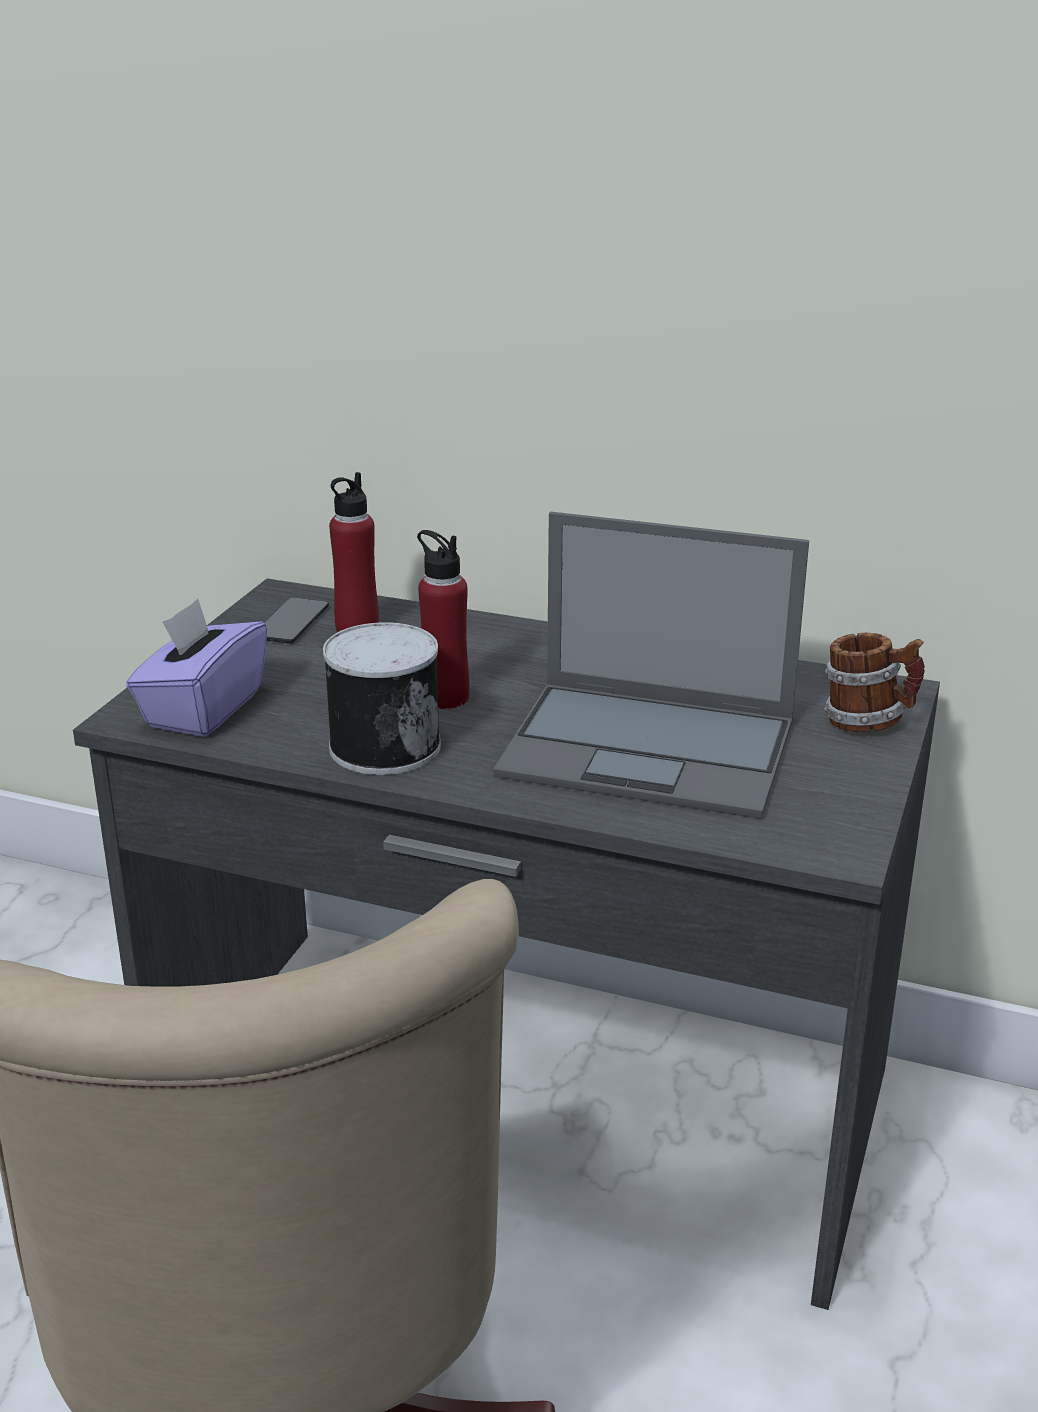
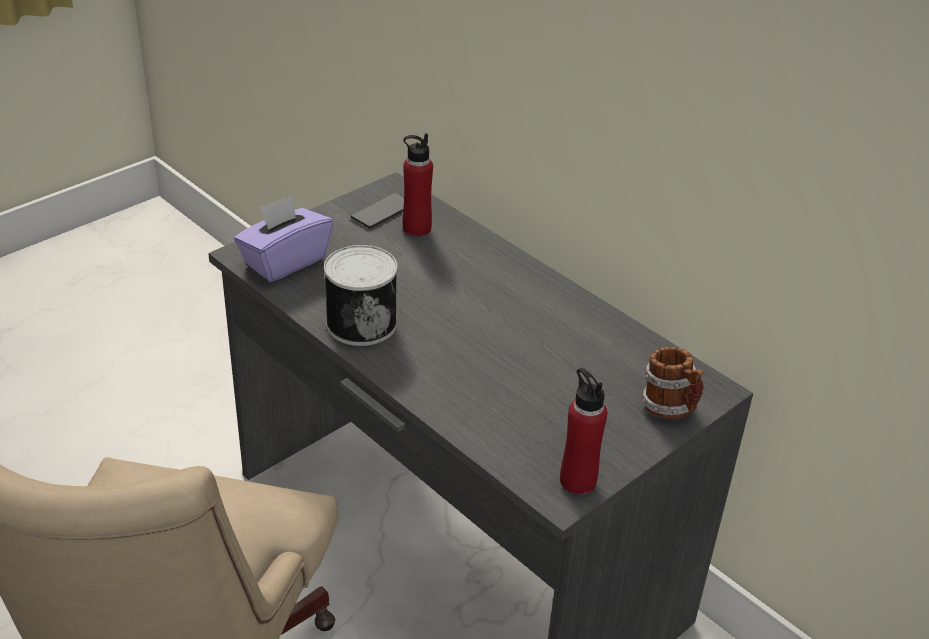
camera: 25 degrees right, 10 degrees up
red bottle [417,530,470,709] -> red bottle moved to [560,368,607,495]
laptop [493,512,809,819] -> none

